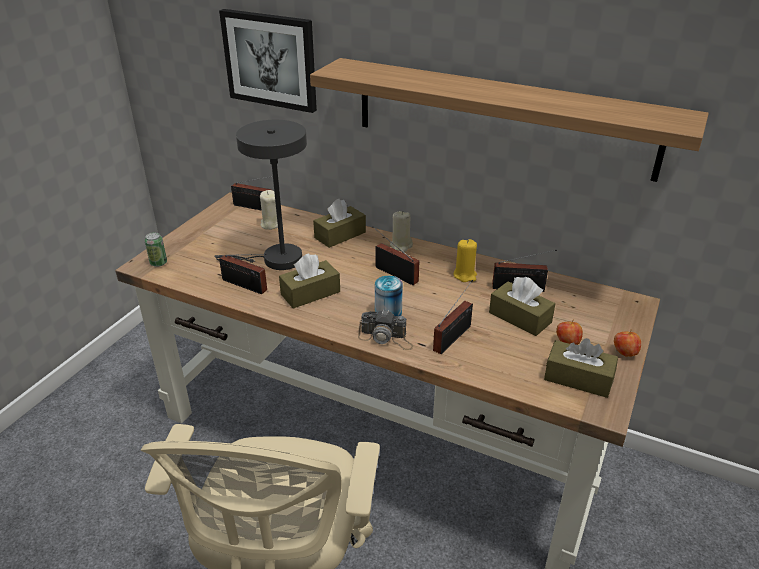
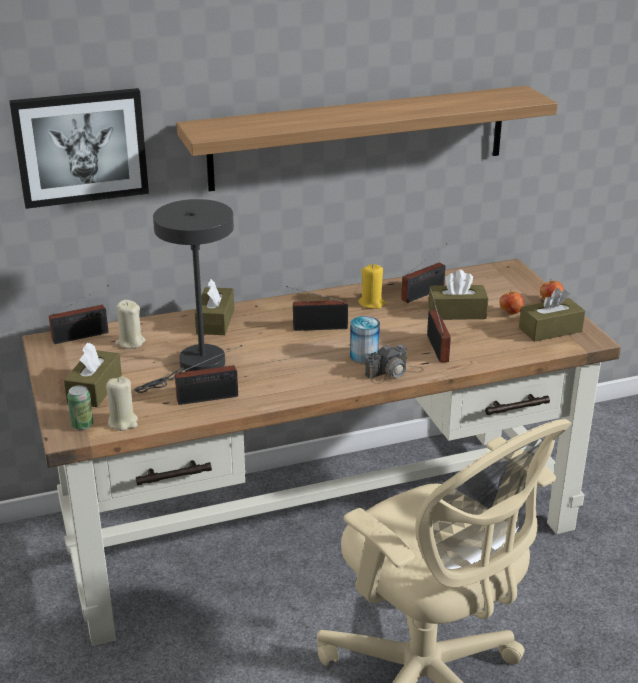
camera: 45 degrees left, 5 degrees down
brown tissue box [279,253,340,309] -> brown tissue box moved to [64,342,122,407]
beige candle [390,211,413,252] -> beige candle moved to [106,376,138,431]

